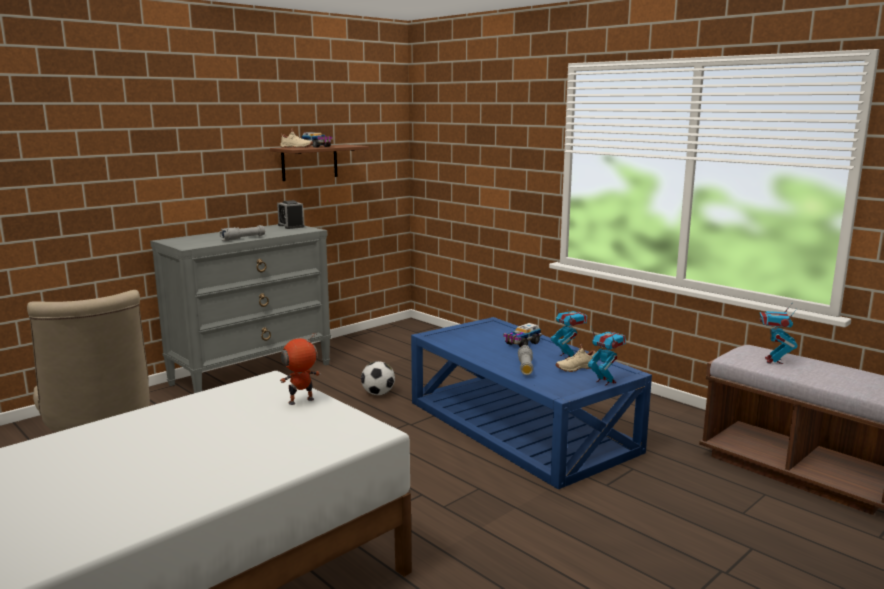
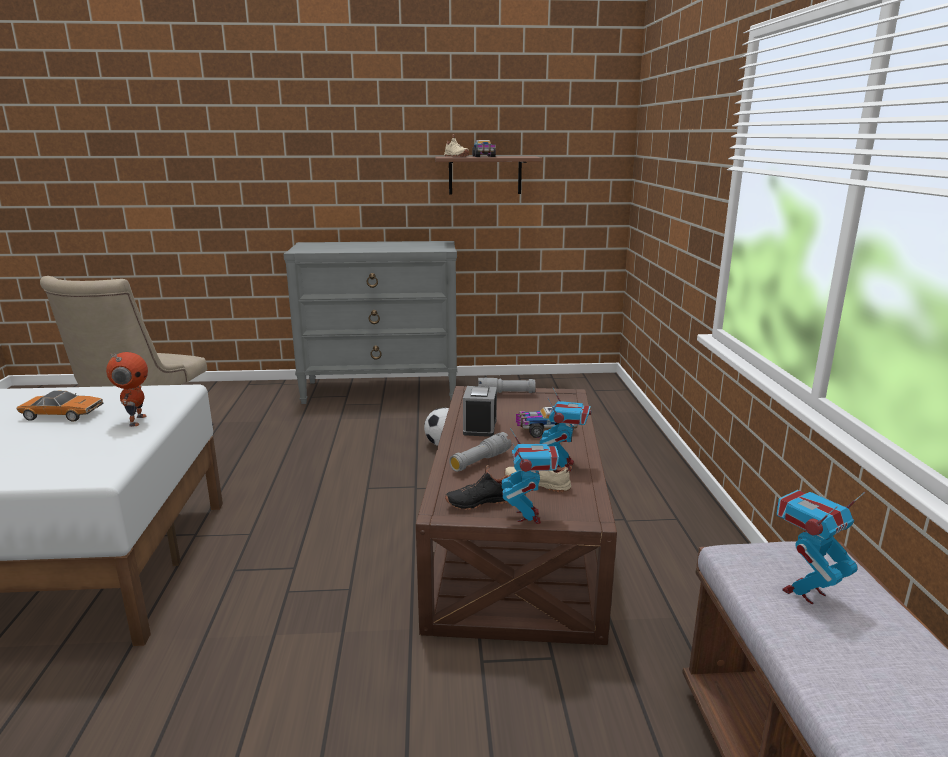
camera: 40 degrees right, 5 degrees up
grey flashlight [220,225,265,241] -> grey flashlight moved to [478,377,535,393]
alarm clock [277,200,304,229] -> alarm clock moved to [463,386,497,437]
toy robot [280,333,321,405] -> toy robot turned 75 degrees clockwise [106,352,148,427]
blue coffee table [411,317,652,489] -> brown coffee table [416,386,617,645]
none -> toy car [16,390,104,422]
none -> black shoe [445,465,511,510]

